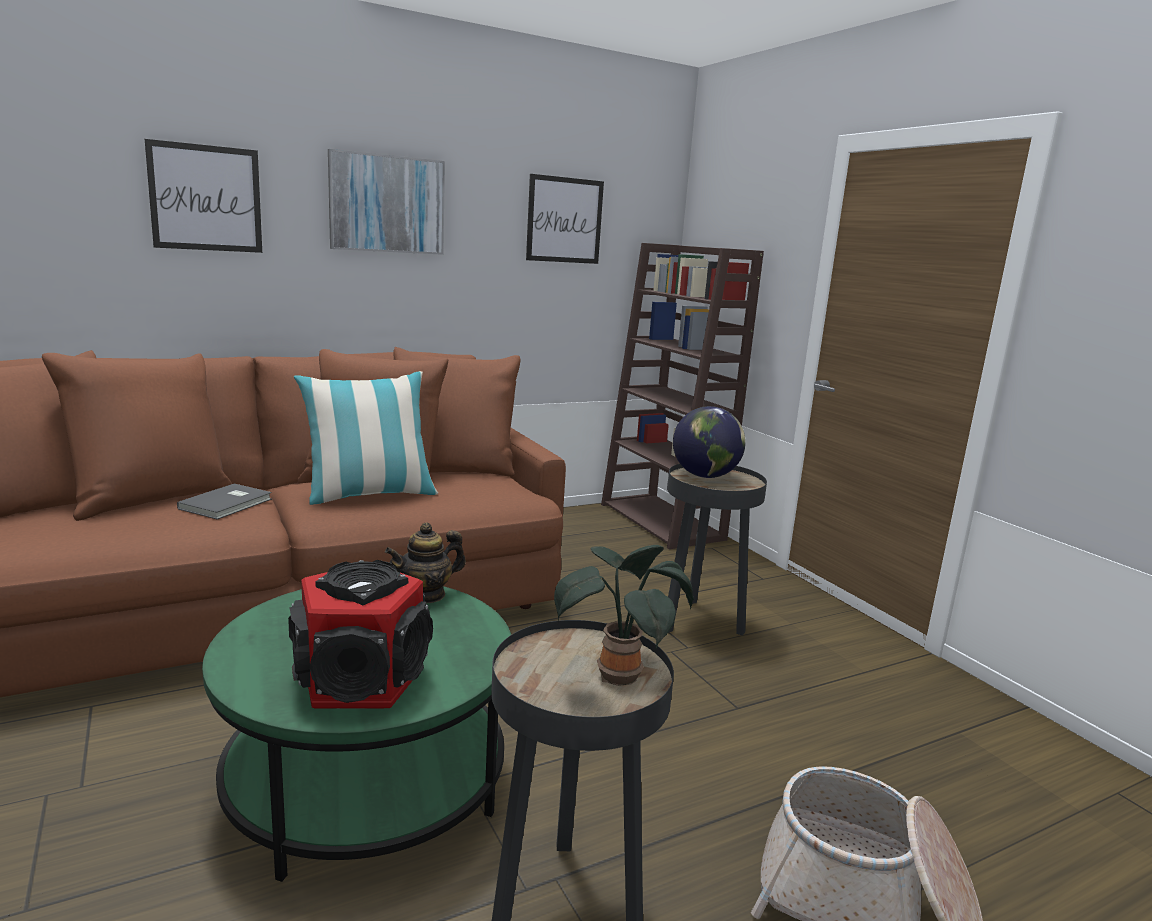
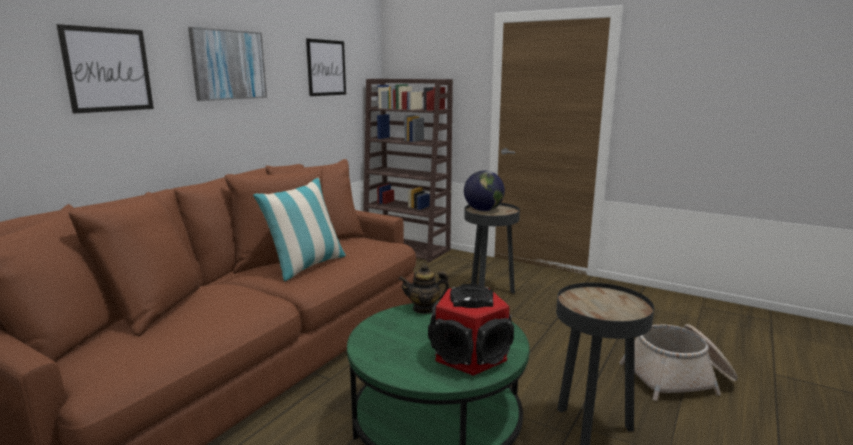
camera: 30 degrees left, 0 degrees up
grey book [177,484,272,519] -> none
teapot [385,522,466,603] -> teapot turned 60 degrees clockwise [399,264,449,314]
potted plant [554,545,694,686] -> none

